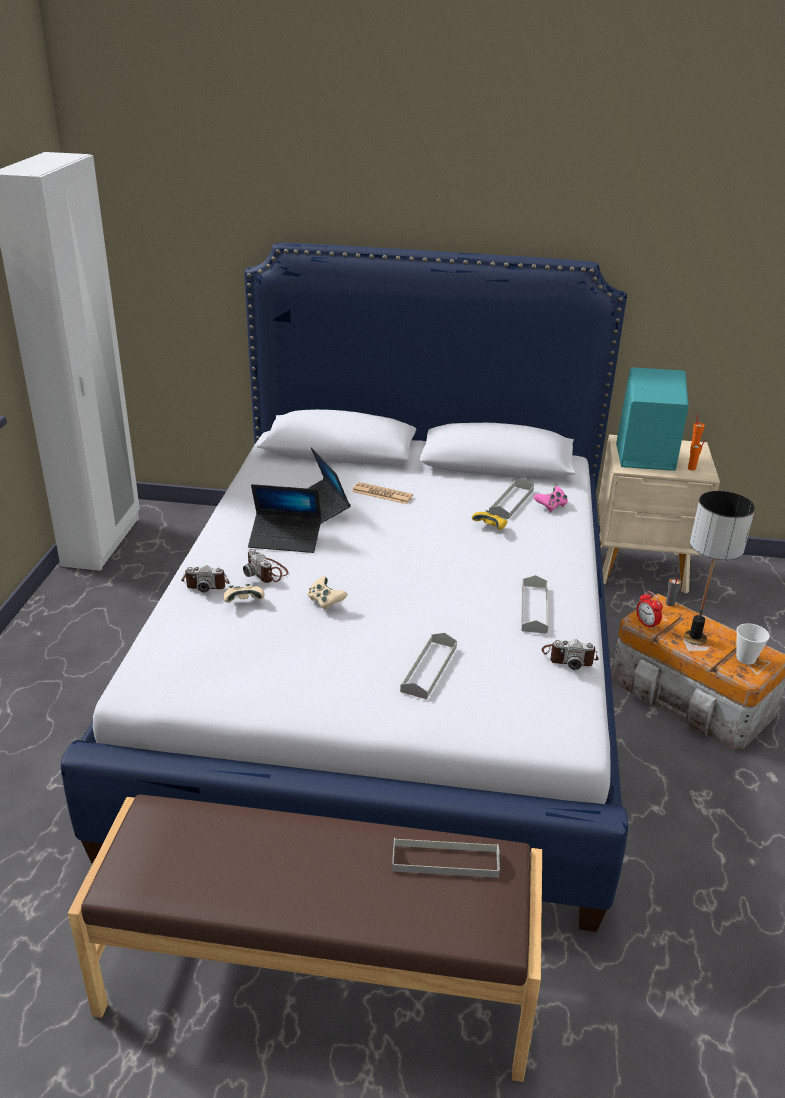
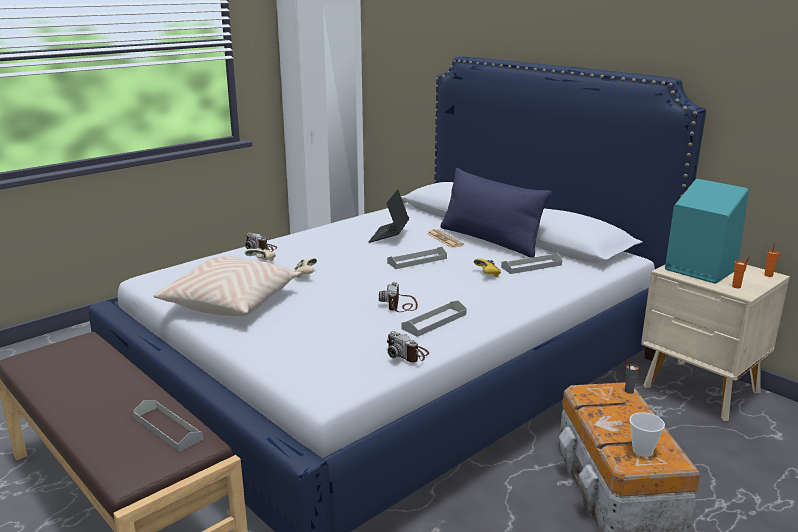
camera: 40 degrees right, 10 degrees down
camera [243,549,289,583] -> camera moved to [379,282,418,312]
laptop [248,484,322,553] -> none
grey tray [400,633,457,699] -> grey tray moved to [387,247,447,269]
pink game controller [534,486,568,512] -> none
alarm clock [637,591,663,630] -> none
table lamp [684,491,755,645] -> none
none -> beige pillow [154,256,301,316]
none -> blue pillow [440,168,552,258]

